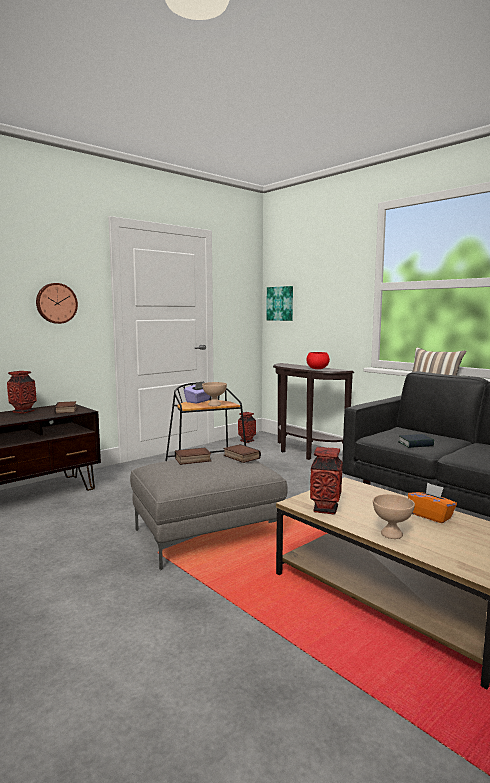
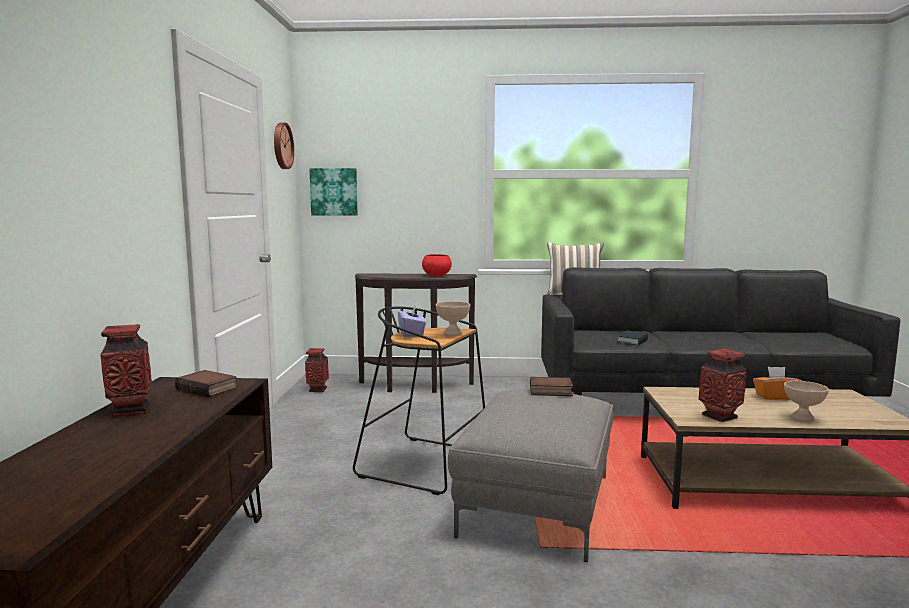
camera: 45 degrees left, 0 degrees up
wall clock [36,283,78,324] -> wall clock moved to [274,123,294,169]
book [175,448,211,465] -> none

